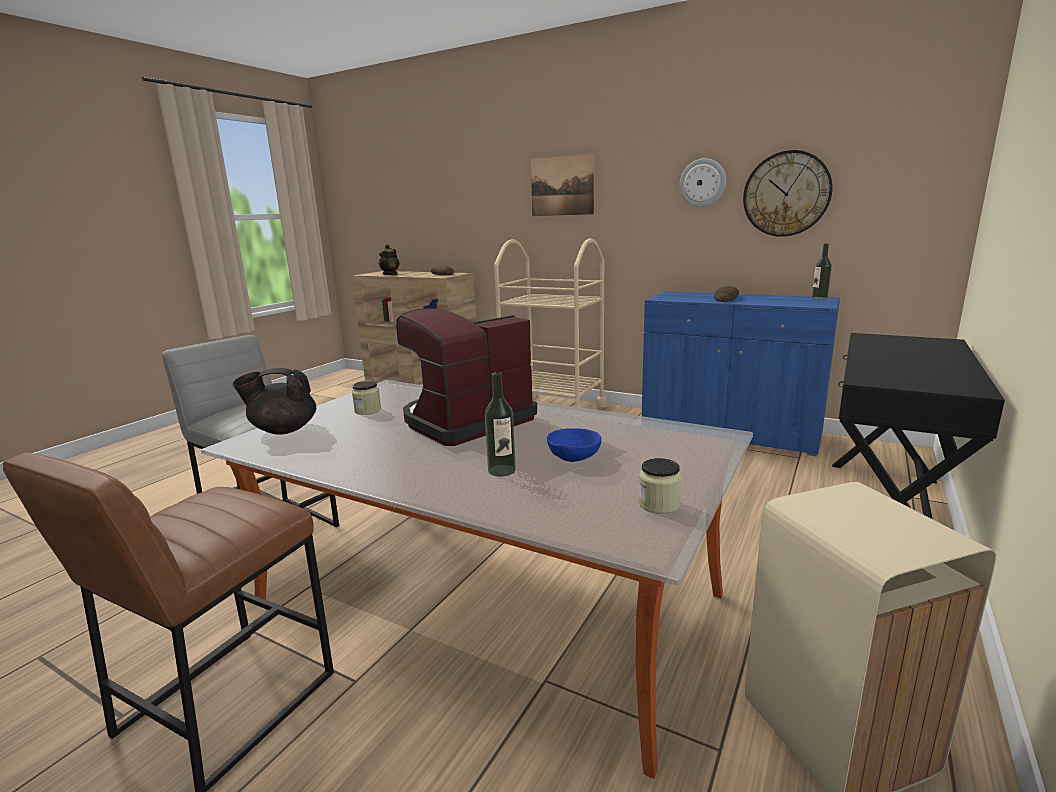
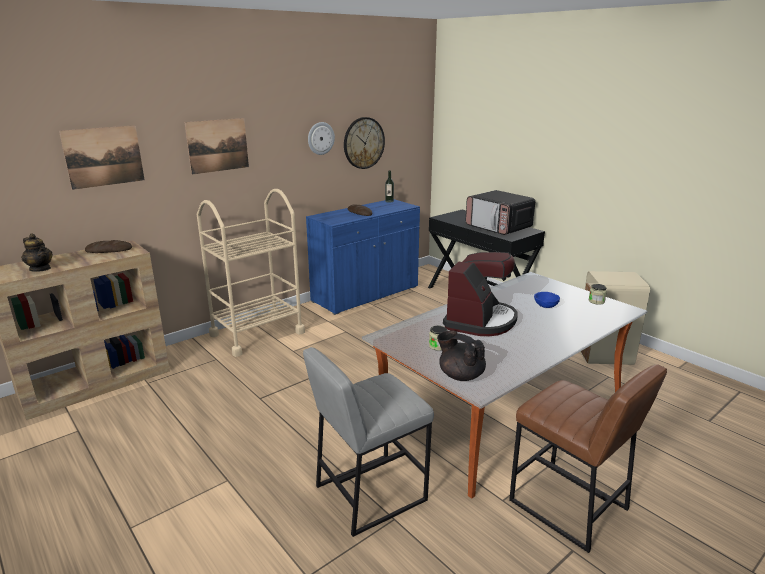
camera: 70 degrees left, 5 degrees up
black teapot [232,368,316,435] -> black teapot turned 120 degrees clockwise [437,330,486,381]
coffee machine [396,308,537,446] -> coffee machine turned 135 degrees counterclockwise [443,252,518,336]
bottle [485,372,516,477] -> none
none -> picture [59,125,145,190]
none -> microwave [465,190,535,235]

